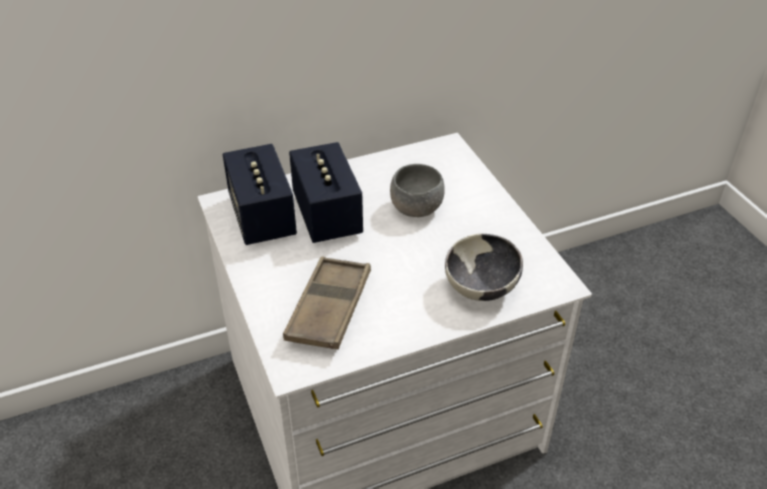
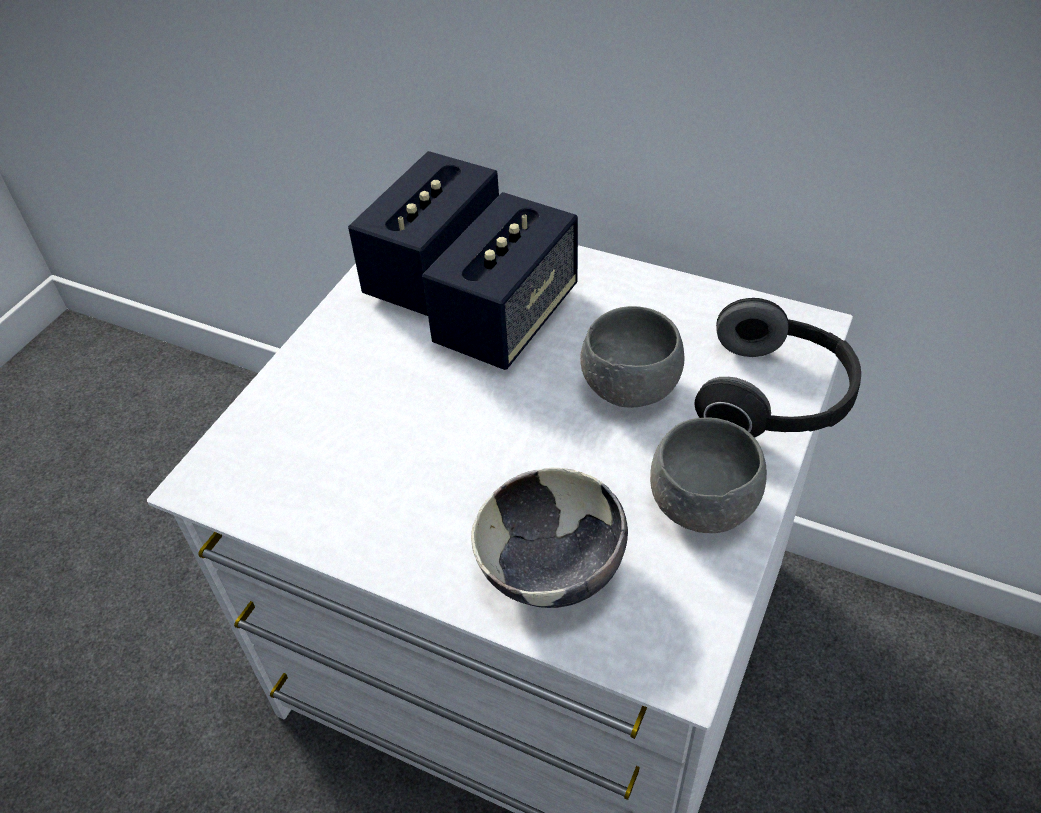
camera: 50 degrees right, 5 degrees up
brown tray [283,256,371,350] -> none
none -> grey bowl [650,417,767,533]
none -> headphones [694,298,861,438]

